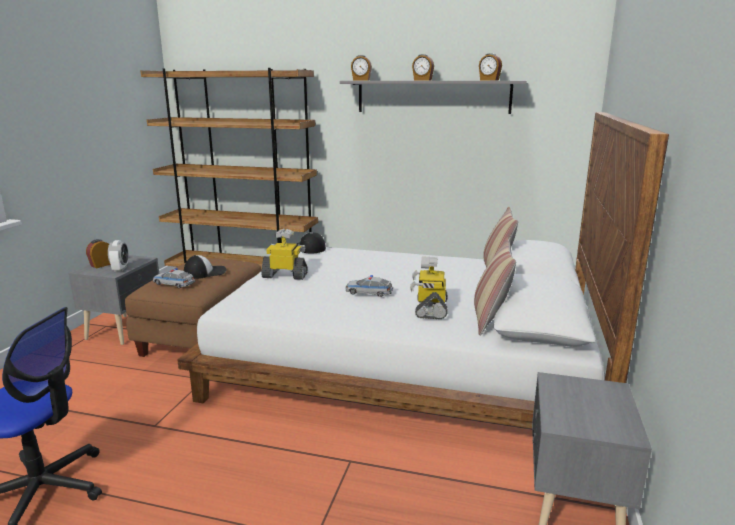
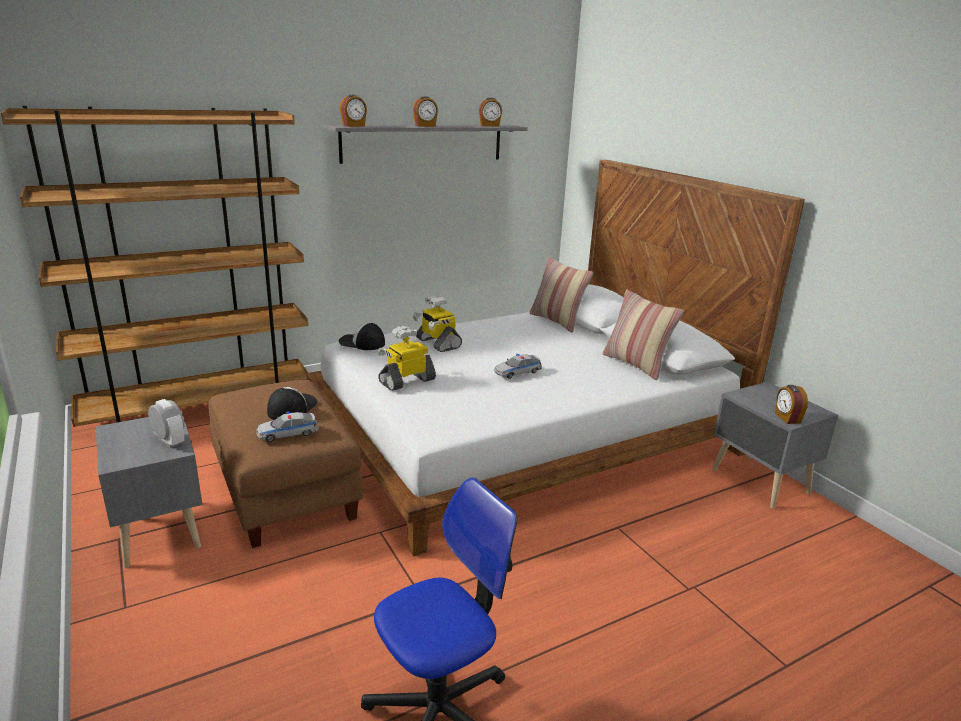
camera: 45 degrees left, 5 degrees up
alarm clock [86,239,111,268] -> alarm clock moved to [775,385,808,424]
toy robot [410,256,448,319] -> toy robot moved to [413,296,462,352]

